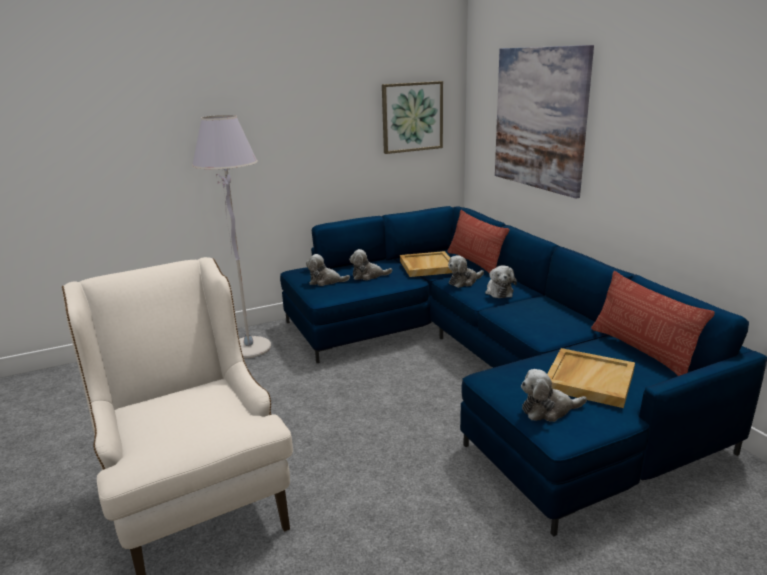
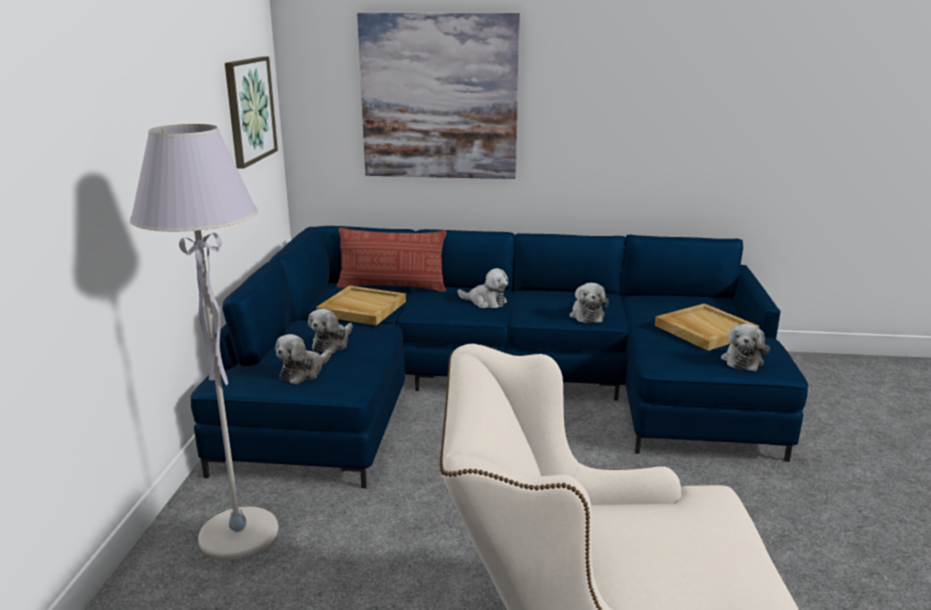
camera: 60 degrees left, 0 degrees up
plush toy [448,255,484,288] -> plush toy moved to [570,283,609,323]
pillow [591,271,715,376] -> none

